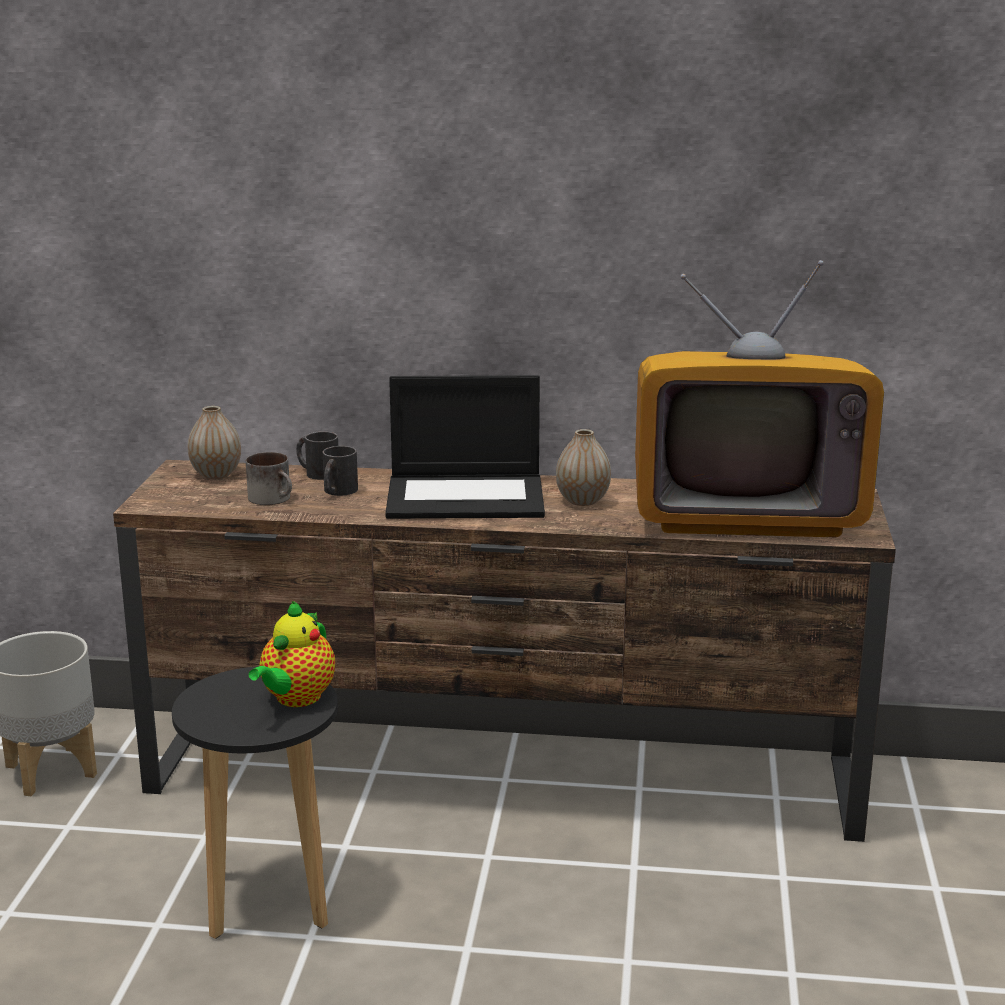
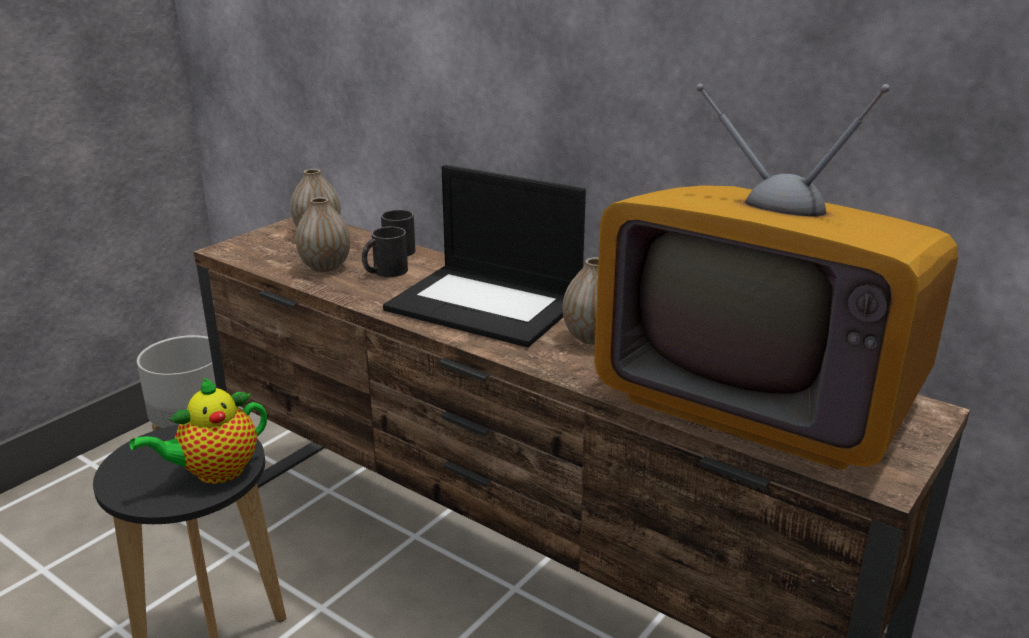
camera: 30 degrees right, 5 degrees up
mug [246,452,292,505] -> vase [296,197,351,272]

